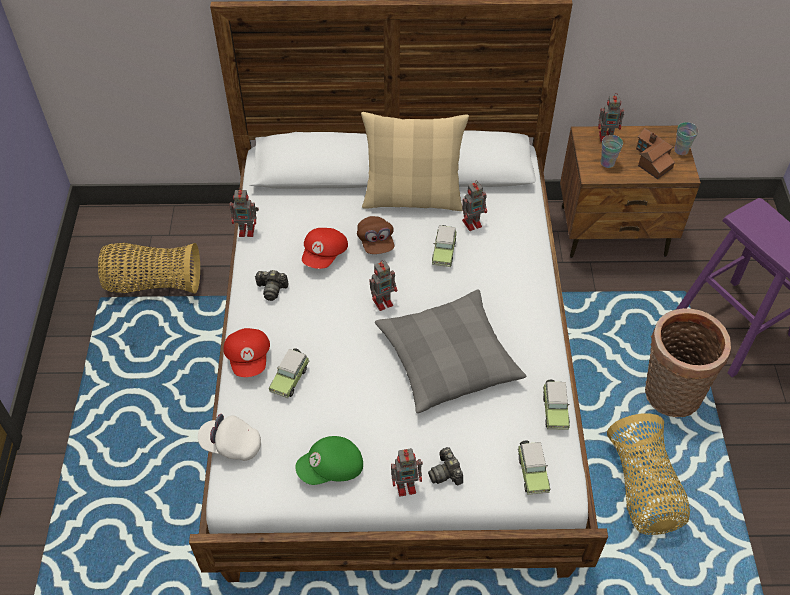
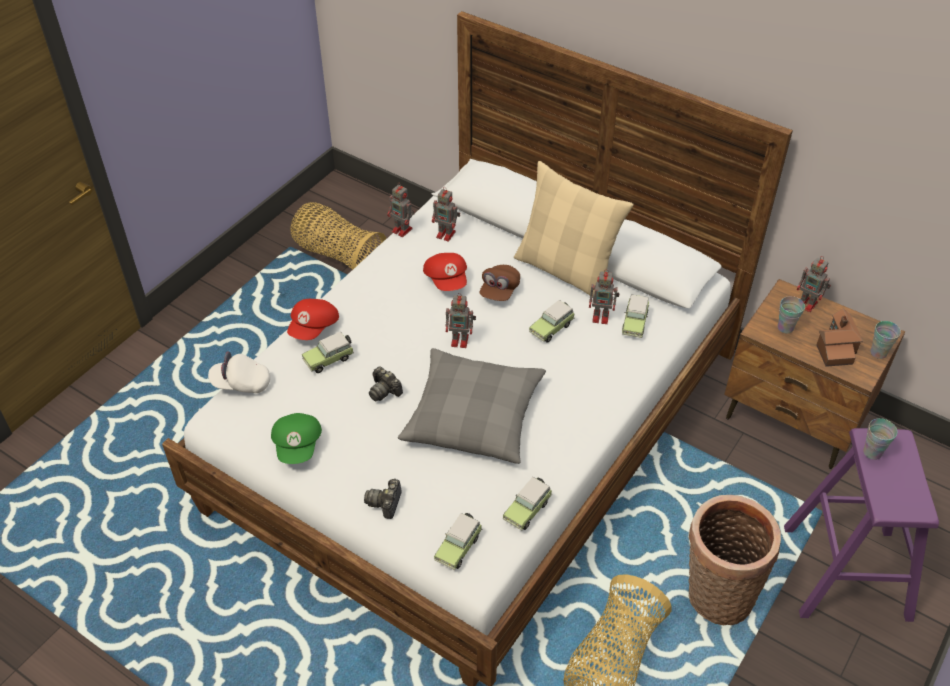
camera: 35 degrees right, 5 degrees down
white cap [198,414,261,461] -> white cap turned 45 degrees counterclockwise [208,352,270,393]
camera [254,270,289,301] -> camera moved to [369,367,403,401]
green cap [295,436,363,485] -> green cap turned 105 degrees counterclockwise [271,413,322,464]
red cap [302,228,348,269] -> red cap turned 75 degrees counterclockwise [423,253,467,291]
toy robot [391,448,423,497] -> toy robot moved to [432,187,460,241]
none -> toy car [622,295,649,338]
none -> cup [863,418,897,460]

